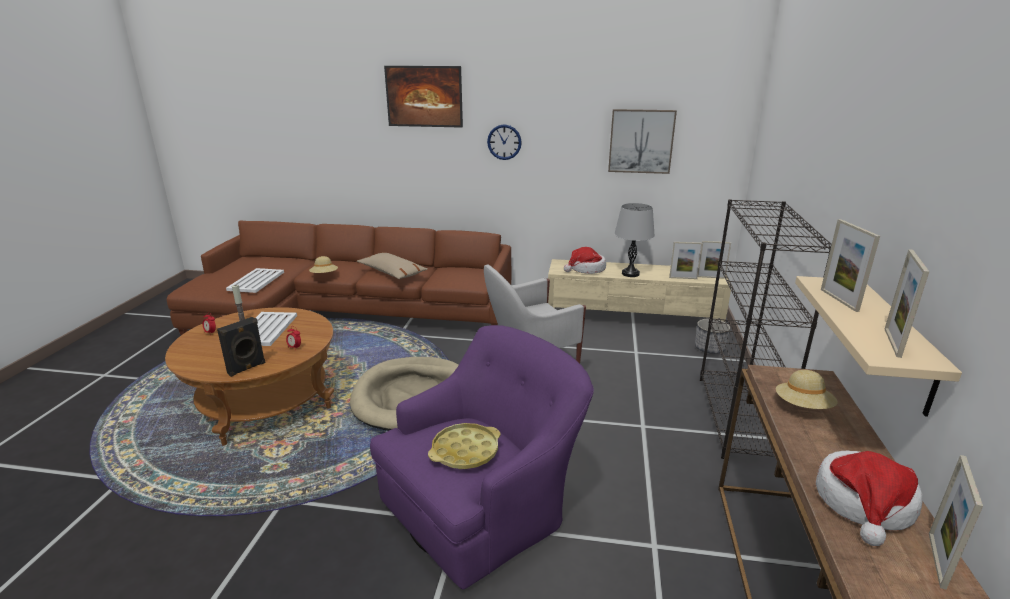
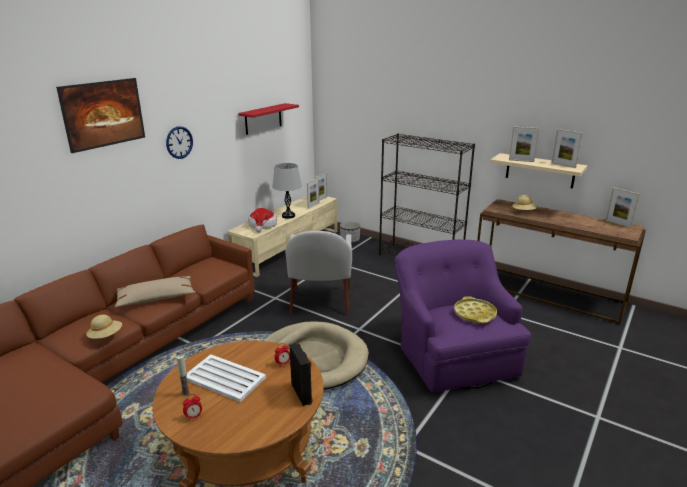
camera: 65 degrees left, 0 degrees up
white tray [226,268,284,293] -> none
picture [608,109,677,174] -> red shelf [238,103,299,135]
hat [816,451,923,546] -> none

